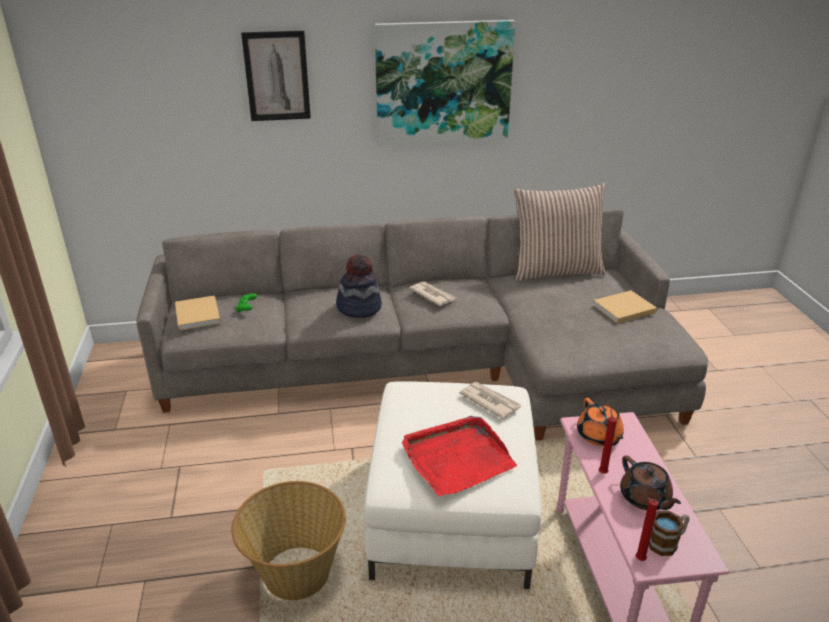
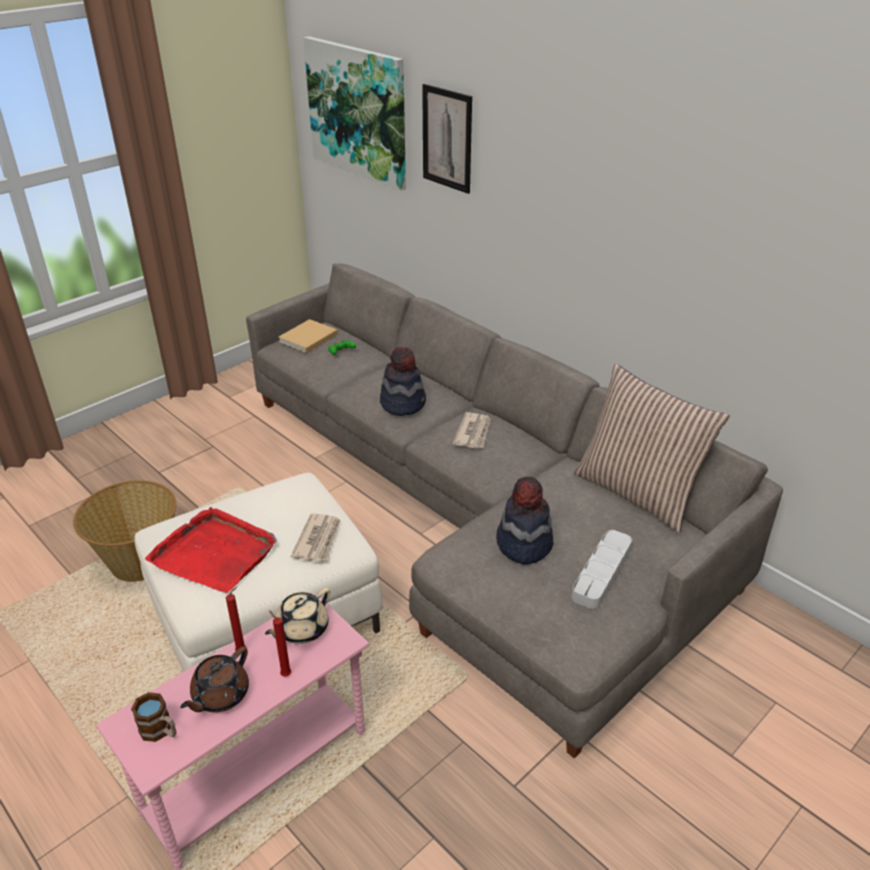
camera: 55 degrees right, 5 degrees up
picture [375,20,516,146] -> picture moved to [303,36,406,191]
orange teapot [577,398,624,446] -> beige teapot [265,588,330,644]
beige book [593,290,657,324] -> grey tray [571,530,632,609]
red candle [635,498,658,561] -> red candle moved to [269,610,291,677]
none -> hat [496,477,554,565]

